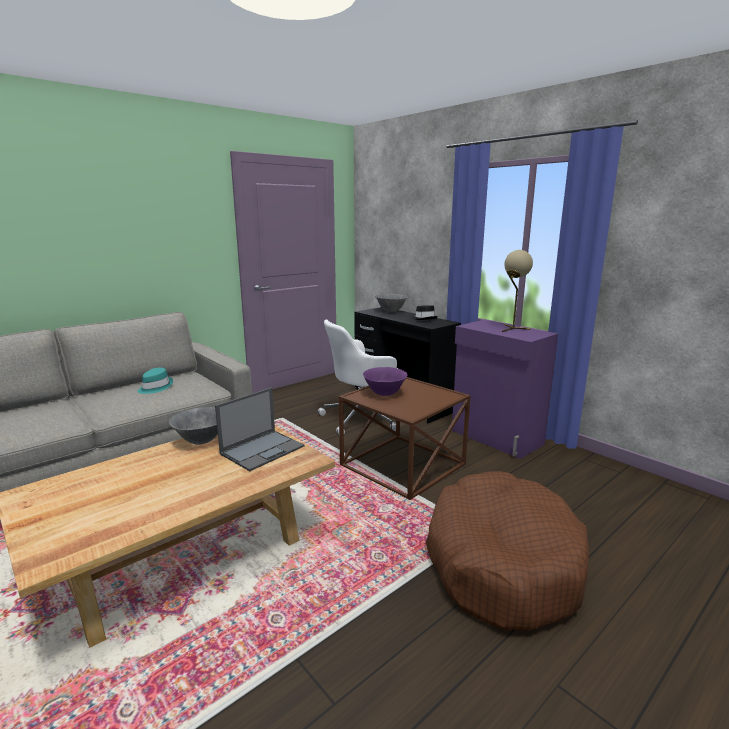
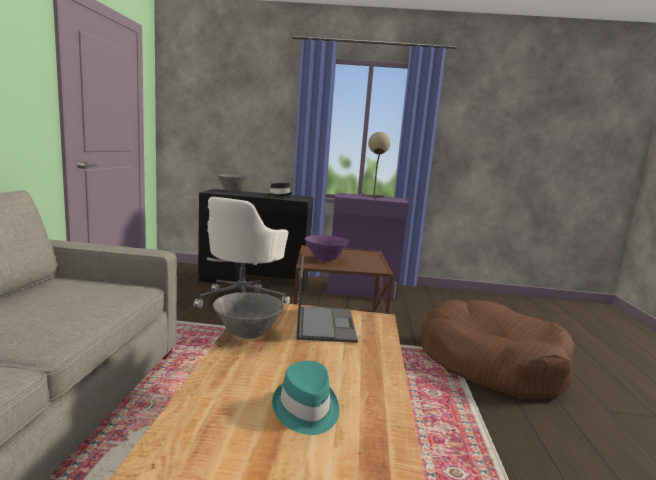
camera: 45 degrees left, 5 degrees down
turquoise hat [137,368,173,394] -> turquoise hat moved to [272,361,339,435]

